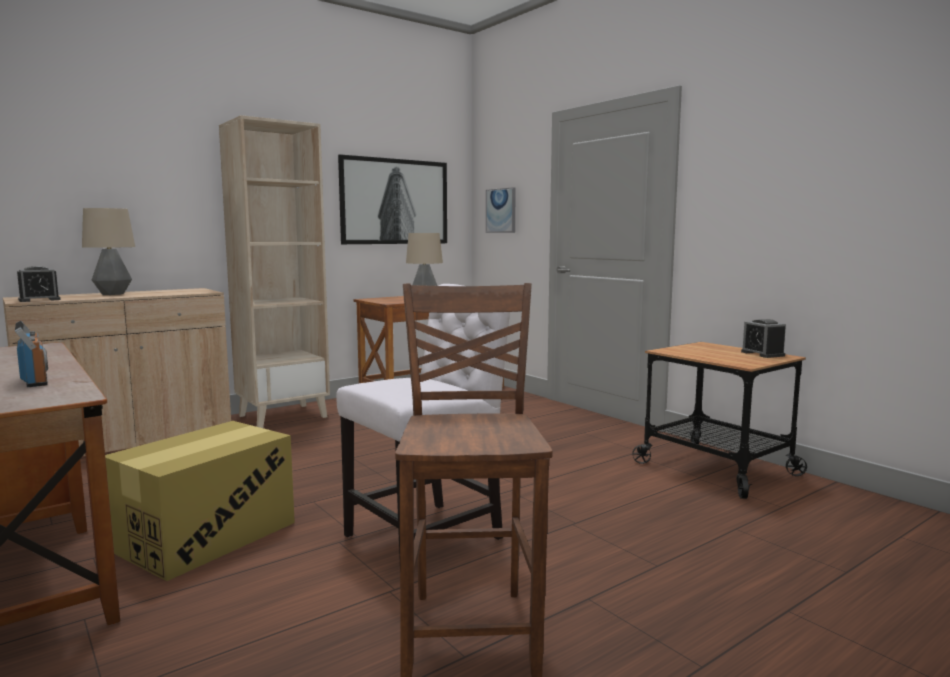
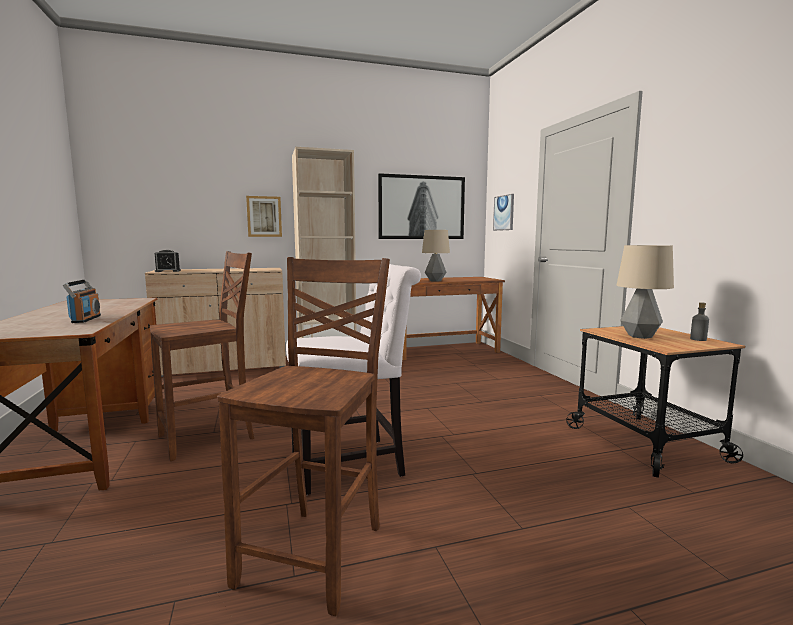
camera: 20 degrees right, 0 degrees up
table lamp [82,208,135,295] -> table lamp moved to [616,245,674,339]
cardboard box [105,421,295,581] -> brown chair [150,251,254,461]
alarm clock [741,319,786,358] -> grey bottle [690,302,709,341]
none -> picture [246,196,282,237]

